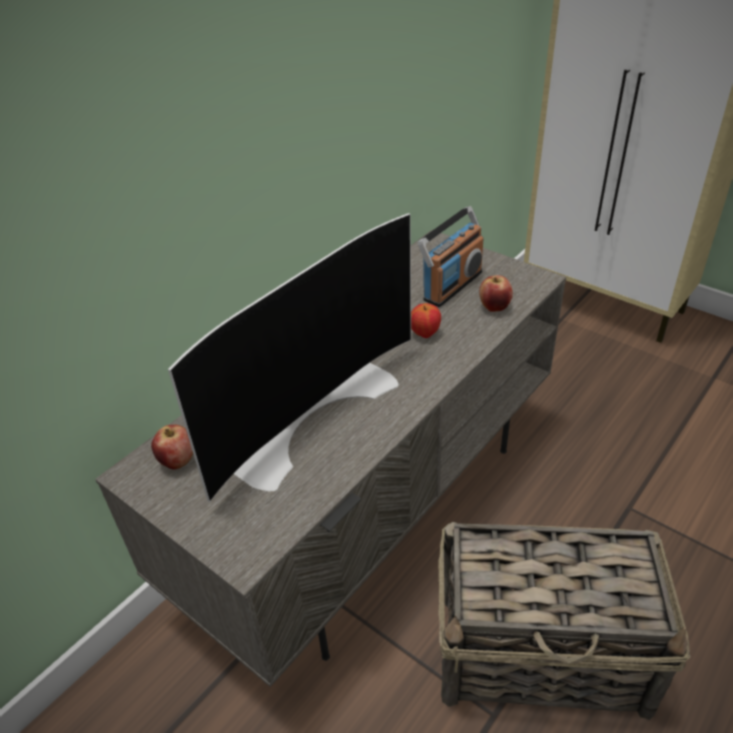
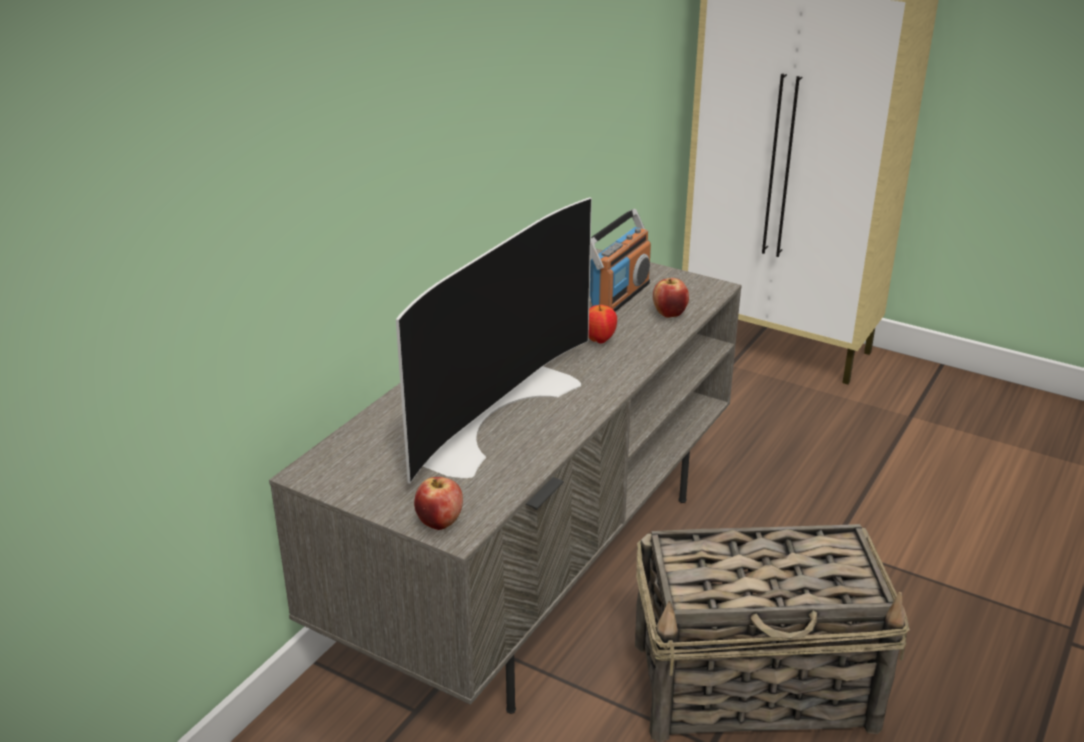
camera: 10 degrees left, 10 degrees down
apple [151,425,193,469] -> apple moved to [414,477,463,530]

